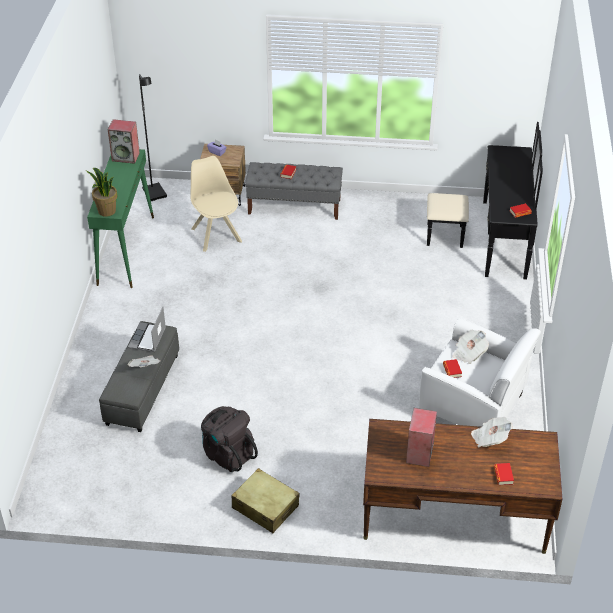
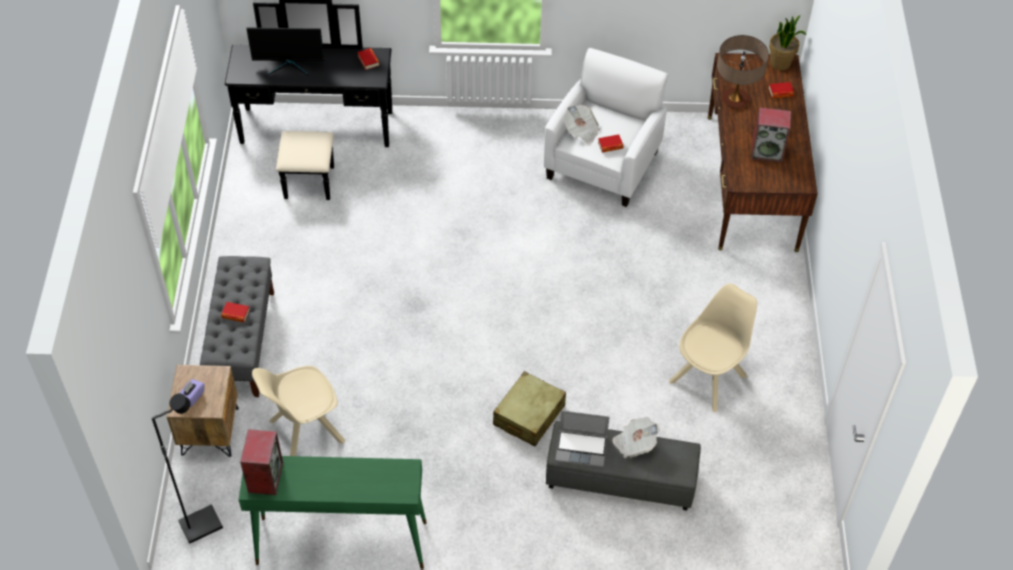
camera: 95 degrees left, 10 degrees up
potted plant [87,168,118,217] -> potted plant moved to [769,15,806,70]
black backpack [201,406,258,472] -> beige chair [669,283,757,412]
beige suitcase [231,468,299,533] -> beige suitcase moved to [493,371,566,446]
newspaper [471,417,513,447] -> table lamp [717,35,769,108]
none -> monitor [246,28,324,76]

